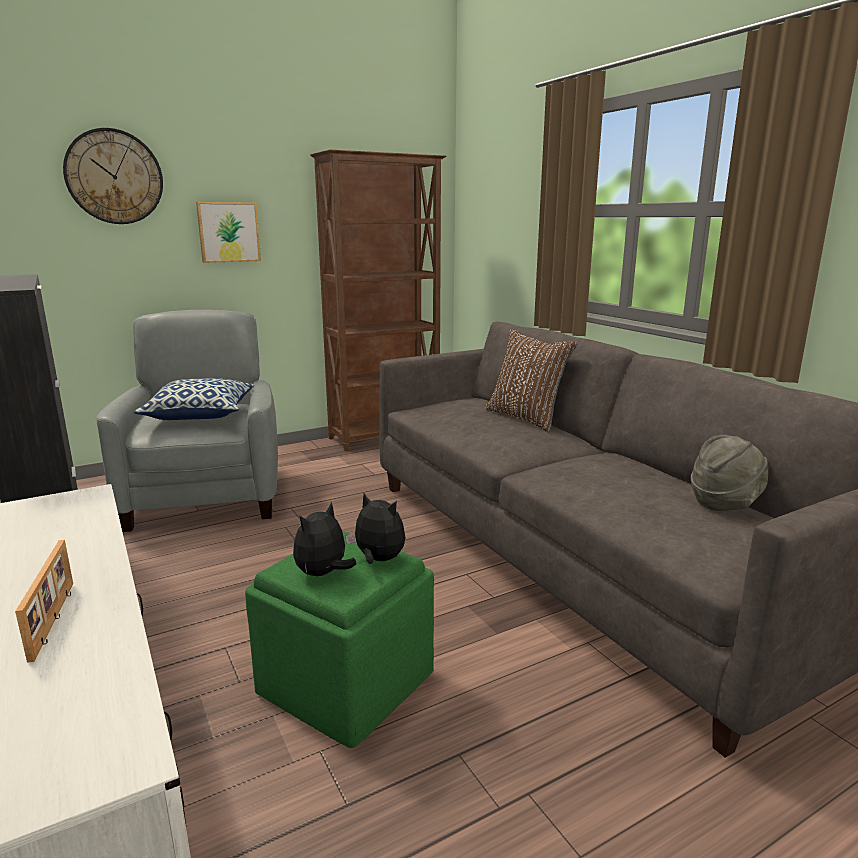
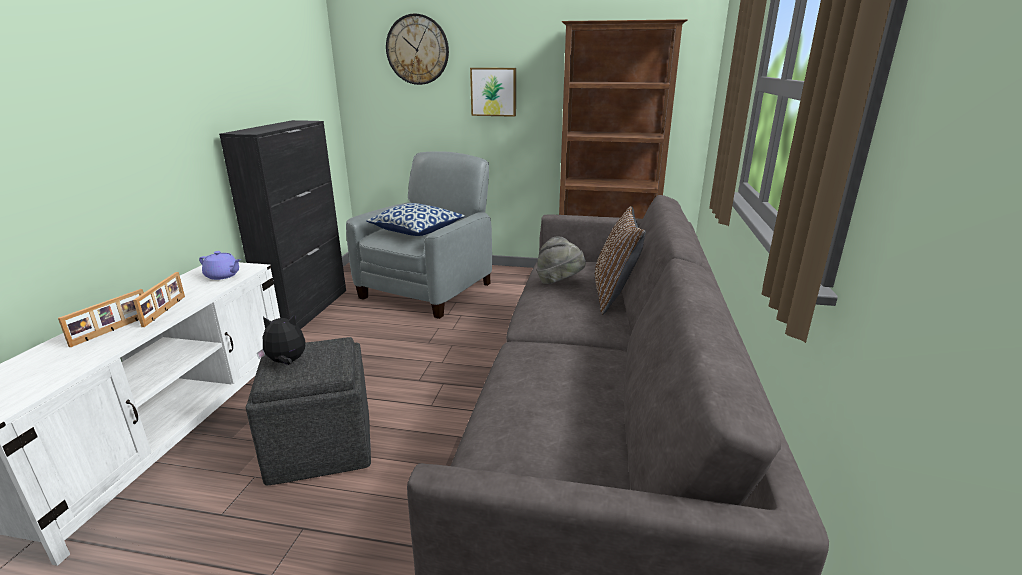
camera: 40 degrees right, 5 degrees up
green ottoman [245,531,434,748] -> grey ottoman [246,337,371,485]
plush toy [345,493,405,564] -> none
grey hat [691,435,768,511] -> grey hat moved to [537,236,586,284]
none -> picture frame [133,272,185,327]
none -> purple teapot [199,251,241,280]

